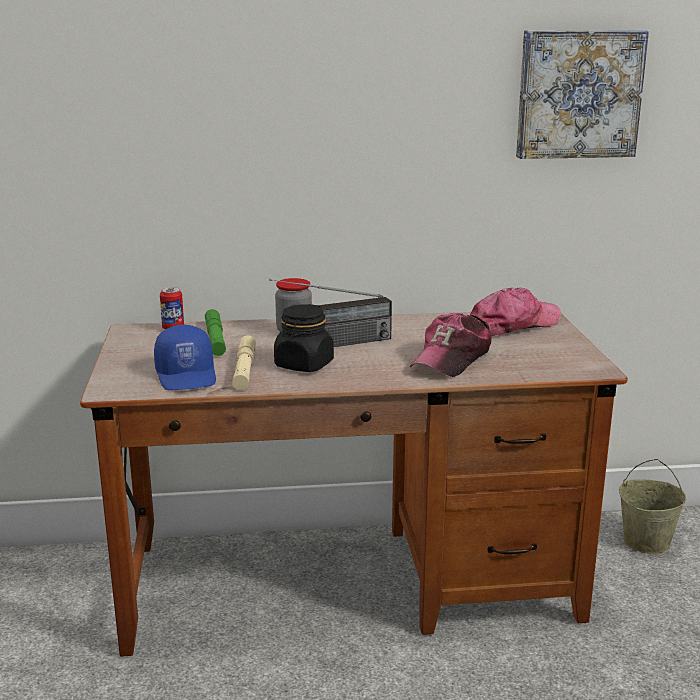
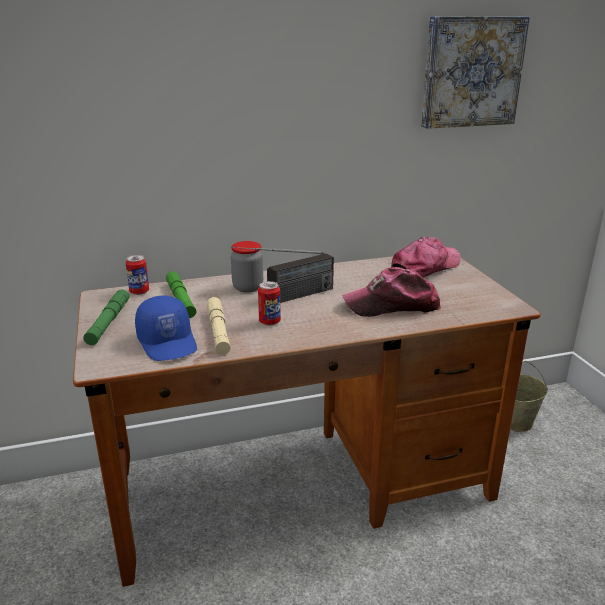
camera: 10 degrees left, 5 degrees up
black jar [274,304,334,372] -> can [258,281,281,325]
cap [410,313,492,377] -> cap turned 60 degrees clockwise [342,267,441,317]
none -> green flashlight [83,290,129,345]

